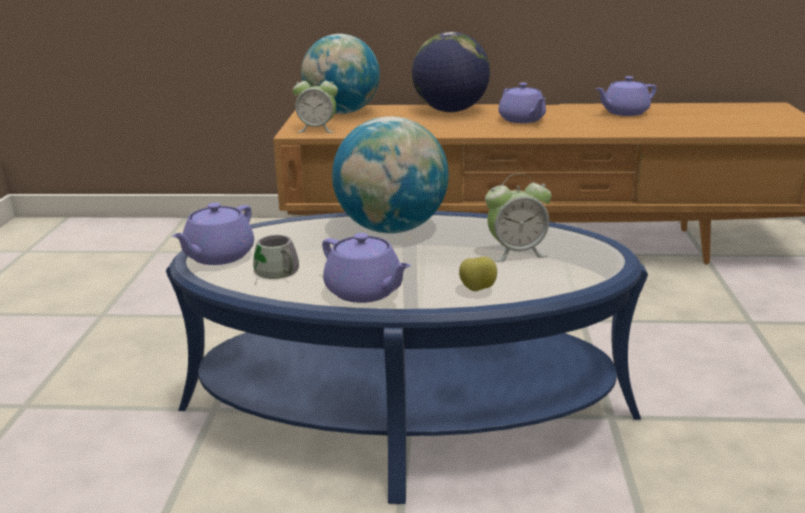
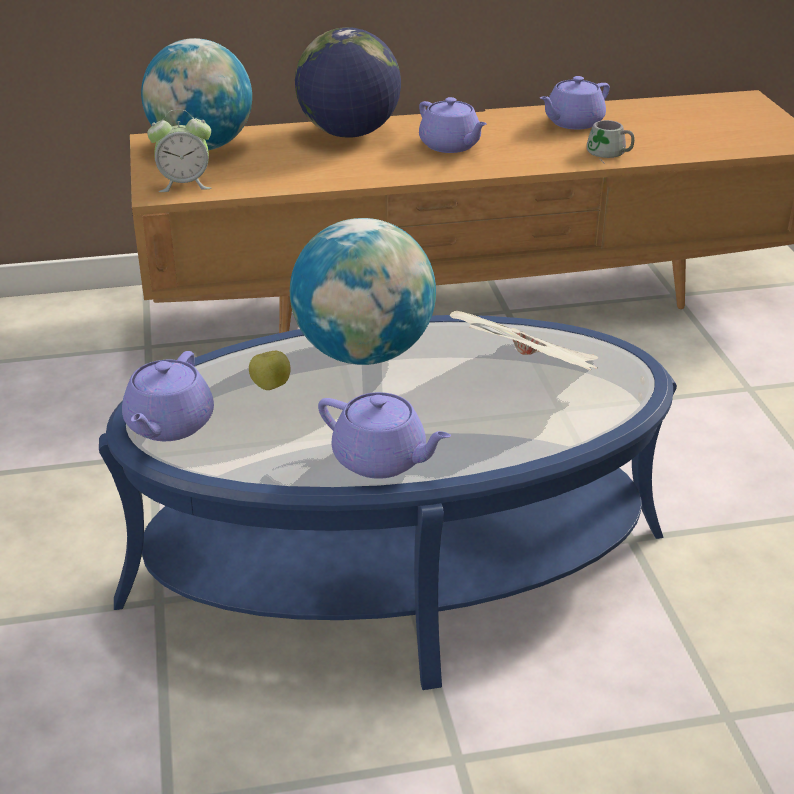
camera: 15 degrees left, 10 degrees up
grey mug [253,235,299,285] -> grey mug moved to [587,120,634,164]
apple [459,257,497,291] -> apple moved to [249,351,291,390]
alarm clock [485,173,552,262] -> newspaper [450,311,599,371]

